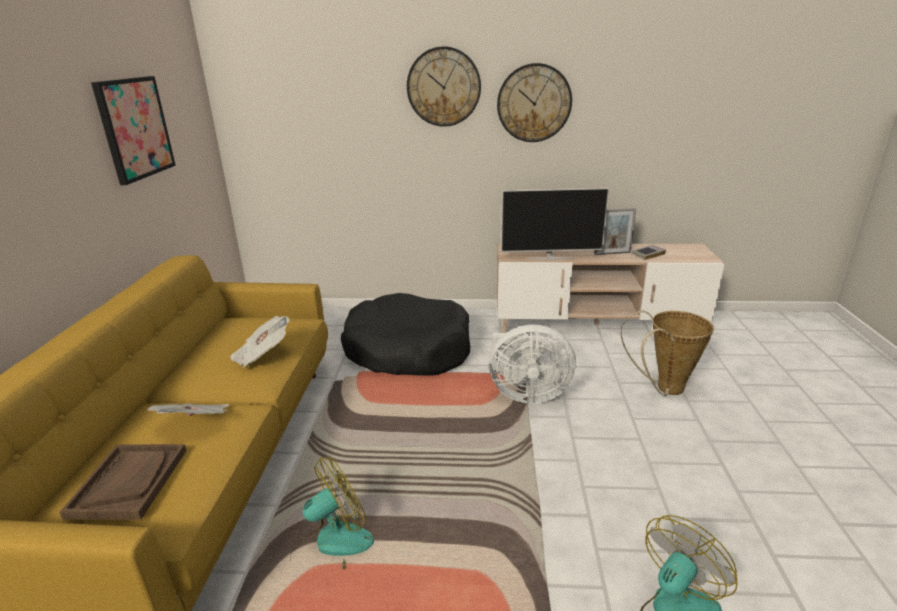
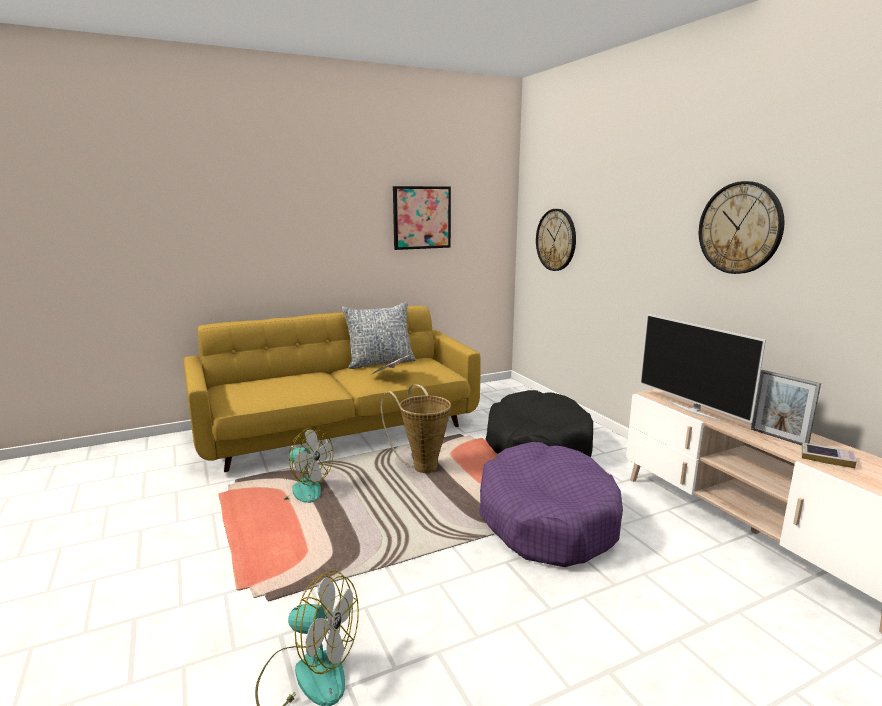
camera: 60 degrees right, 10 degrees down
brown tray [59,444,187,520] -> none
newspaper [147,404,230,416] -> none
wall clock [407,46,481,127] -> wall clock moved to [536,209,576,271]
white fan [489,324,576,403] -> purple dog bed [479,442,623,567]
basket [621,310,714,396] -> basket moved to [381,384,451,473]
none -> pillow [341,302,416,369]

